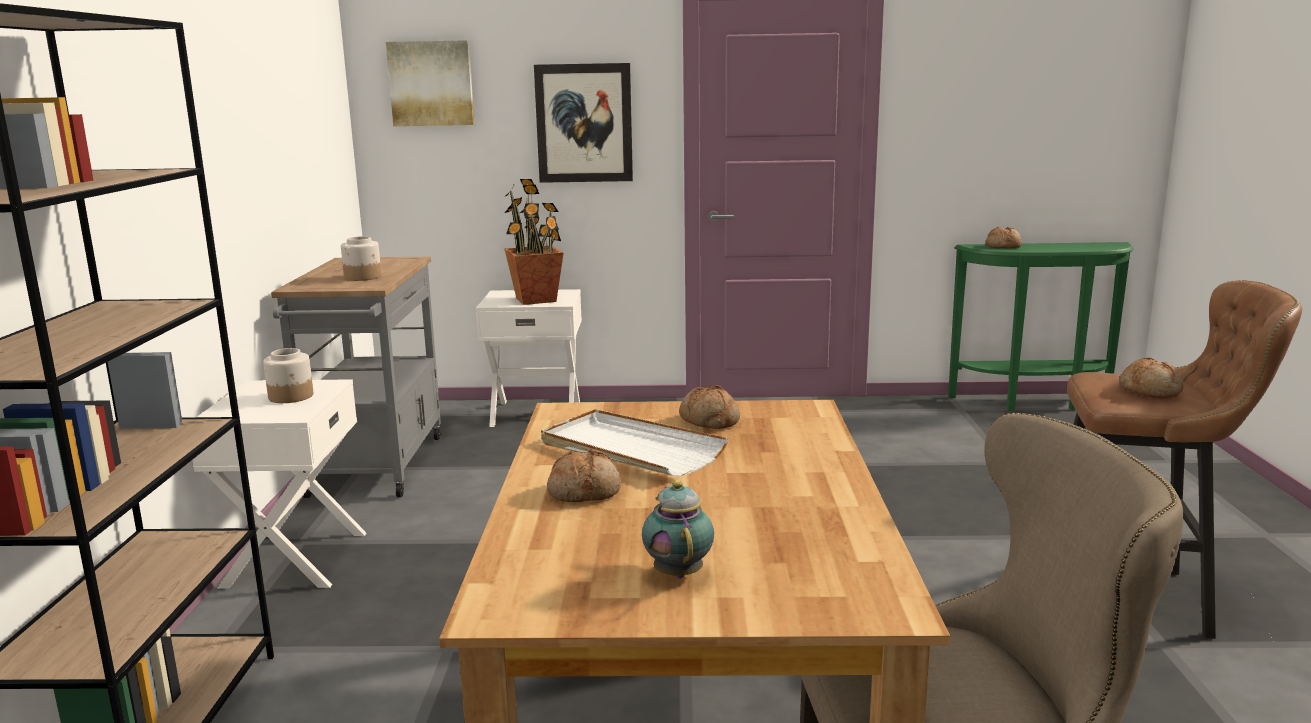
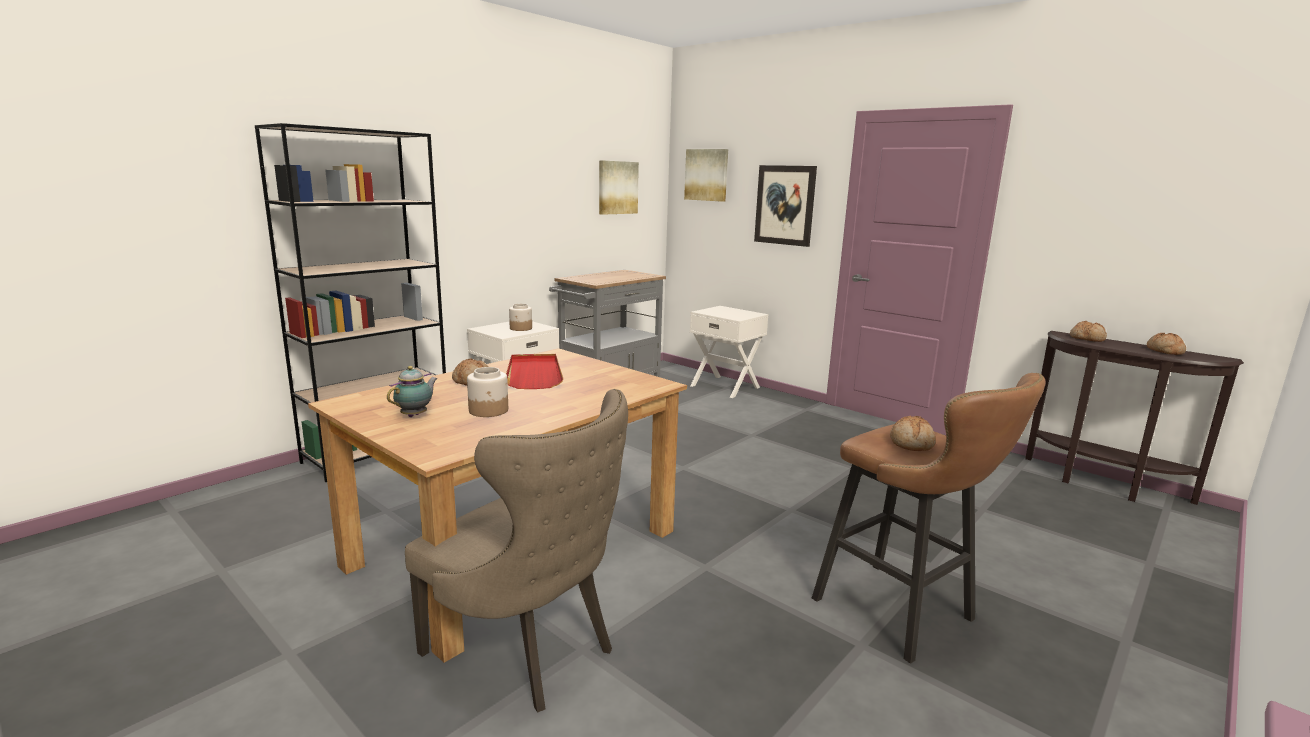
camera: 40 degrees right, 0 degrees up
jar [341,236,381,281] -> jar moved to [467,367,508,417]
potted plant [504,179,564,305] -> none
white tray [541,409,728,477] -> red tray [506,354,563,389]
bread [679,385,740,429] -> bread moved to [1147,333,1186,355]
green console table [948,242,1134,411] -> brown console table [1025,331,1244,505]
none -> picture [599,160,639,215]

